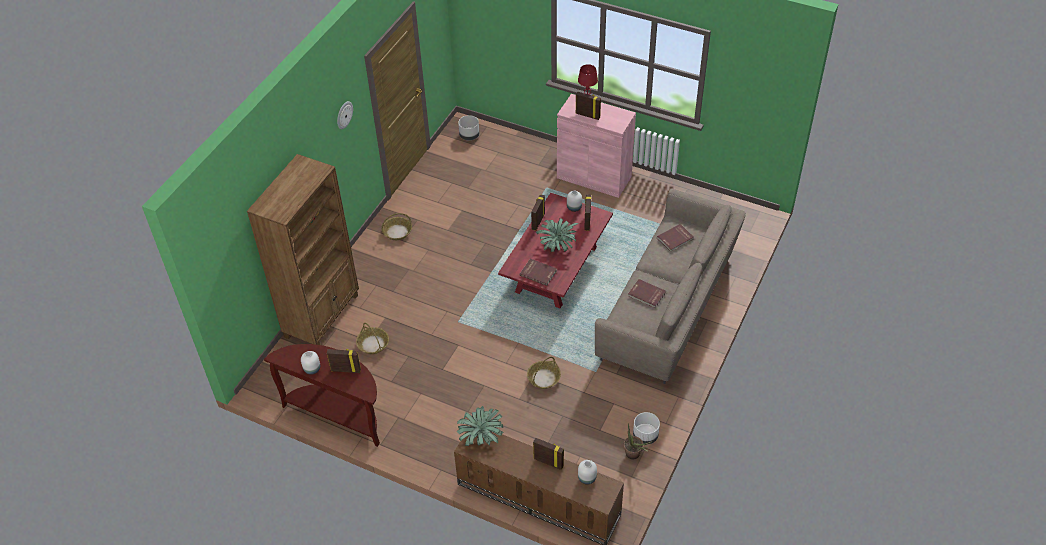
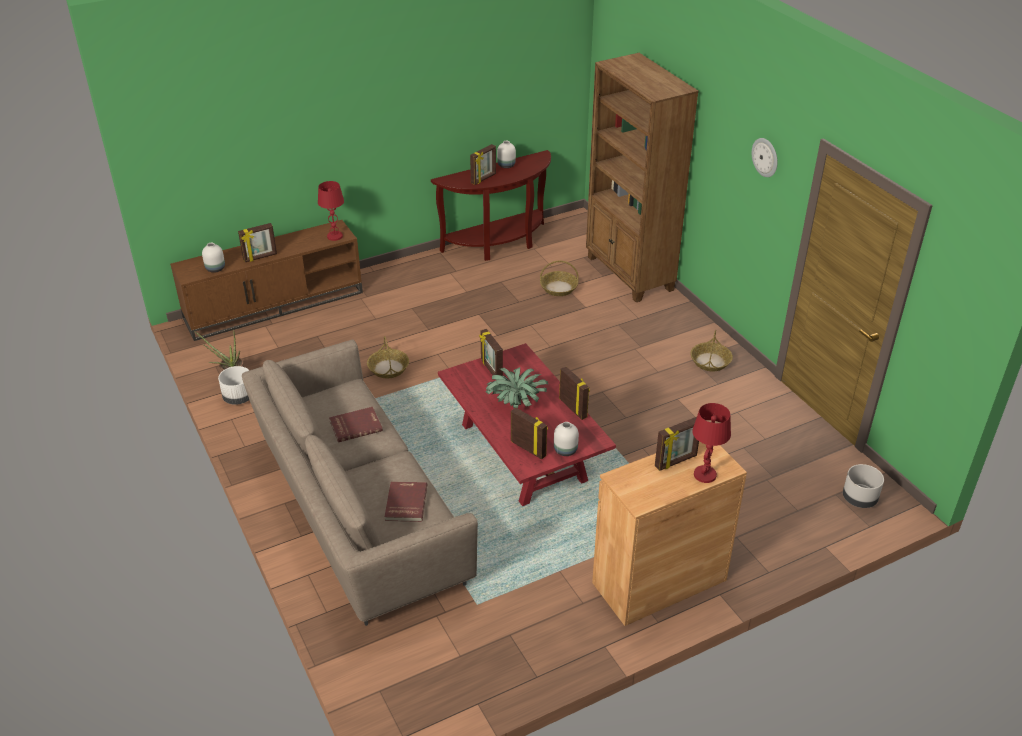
camera: 125 degrees right, 10 degrees down
potted plant [457,406,503,446] -> red table lamp [318,181,344,241]
red book [520,259,557,286] -> picture frame [479,329,503,376]
pink cabinet [557,94,636,198] -> brown cabinet [592,442,747,626]

